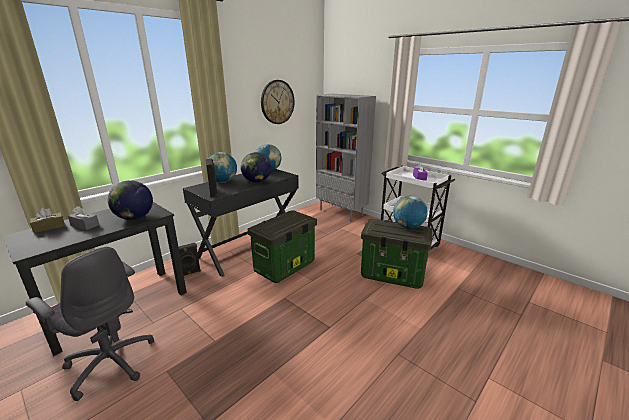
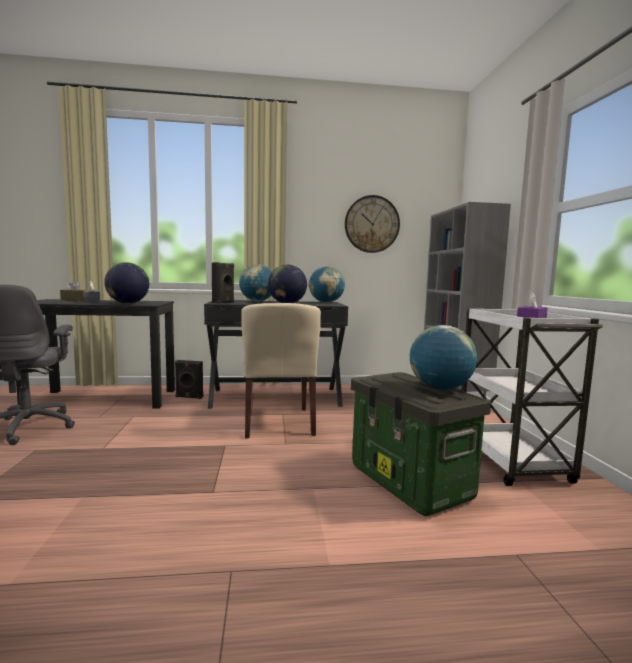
camera: 40 degrees right, 15 degrees down
storage box [248,210,317,283] -> beige chair [242,303,321,438]

